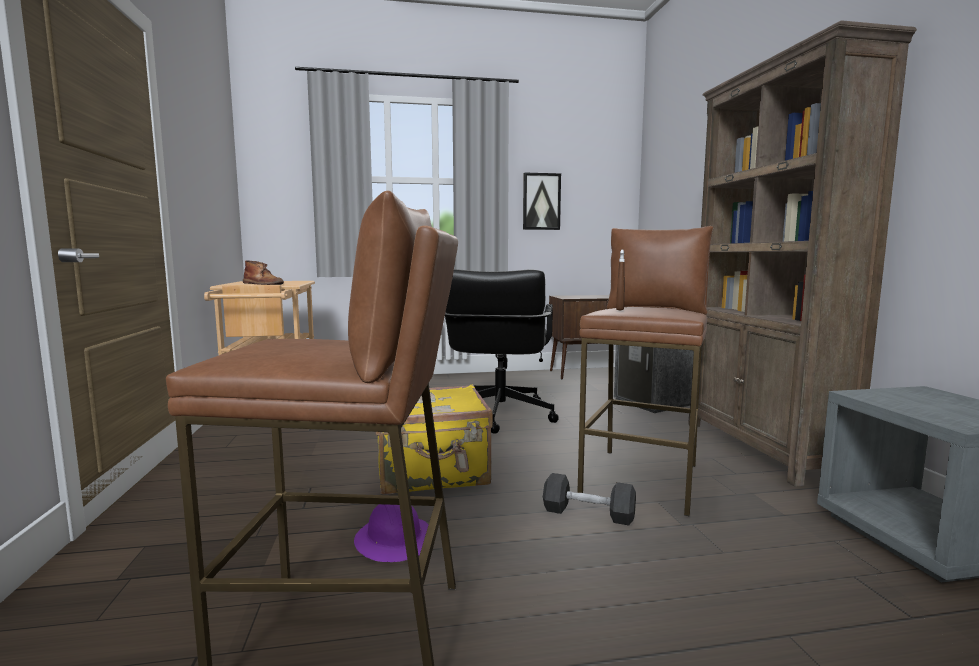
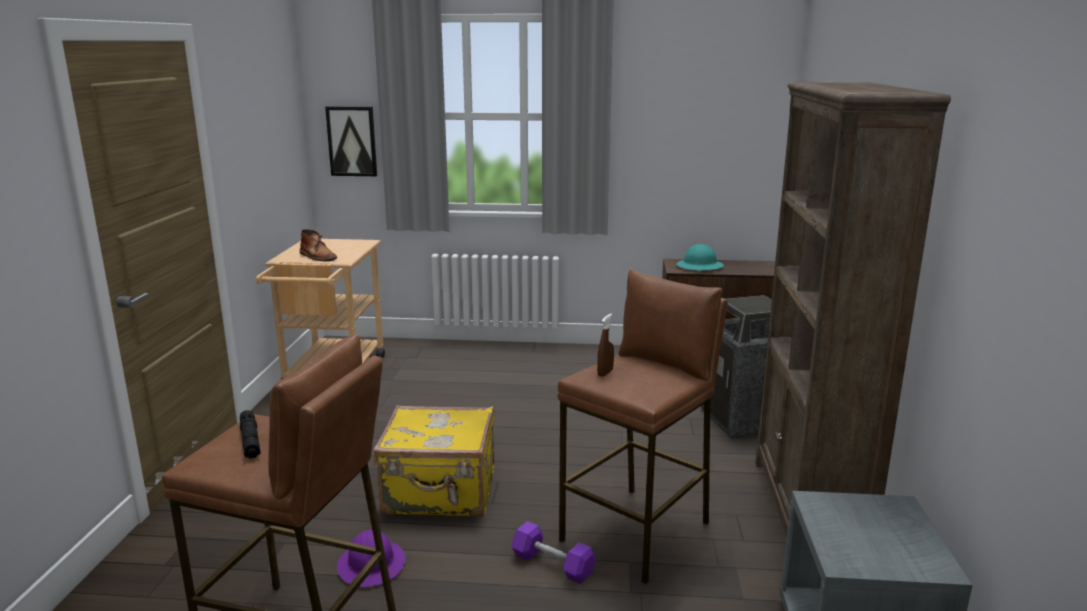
camera: 15 degrees right, 10 degrees up
black office chair [445,269,559,434] -> none
picture [523,172,561,230] -> picture moved to [325,106,377,176]
grey dumbbell [543,473,636,525] -> purple dumbbell [511,521,595,584]
none -> black flashlight [240,410,261,459]
none -> turquoise hard hat [676,244,724,271]

